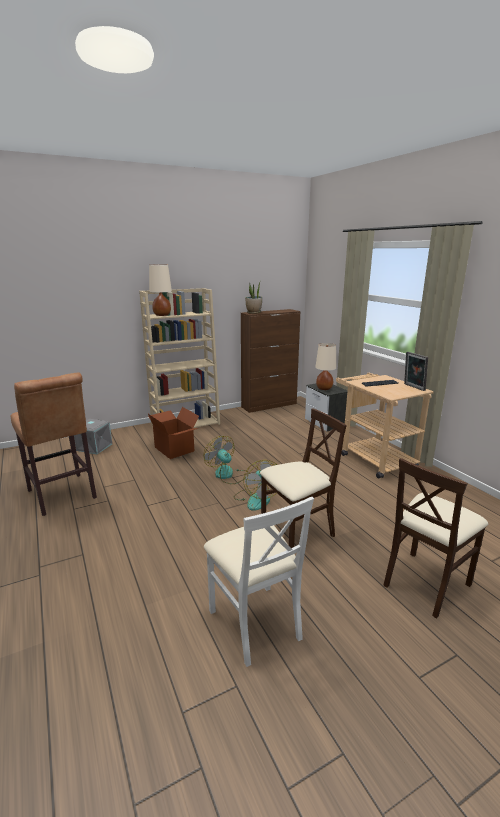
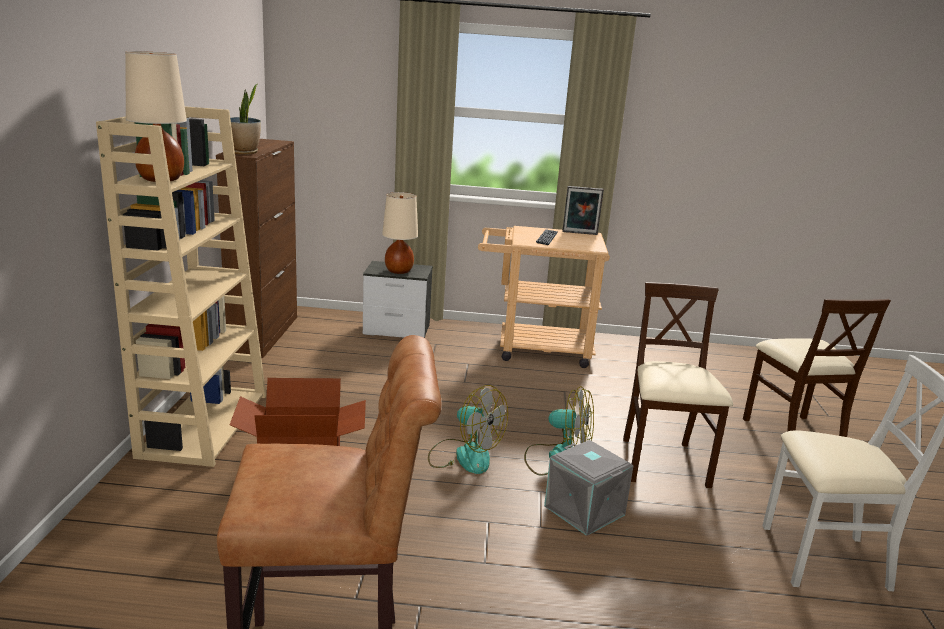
camera: 60 degrees left, 0 degrees up
grey storage box [74,419,112,454] -> grey storage box moved to [544,440,633,536]
fan [204,436,248,484] -> fan turned 135 degrees counterclockwise [428,385,508,474]

